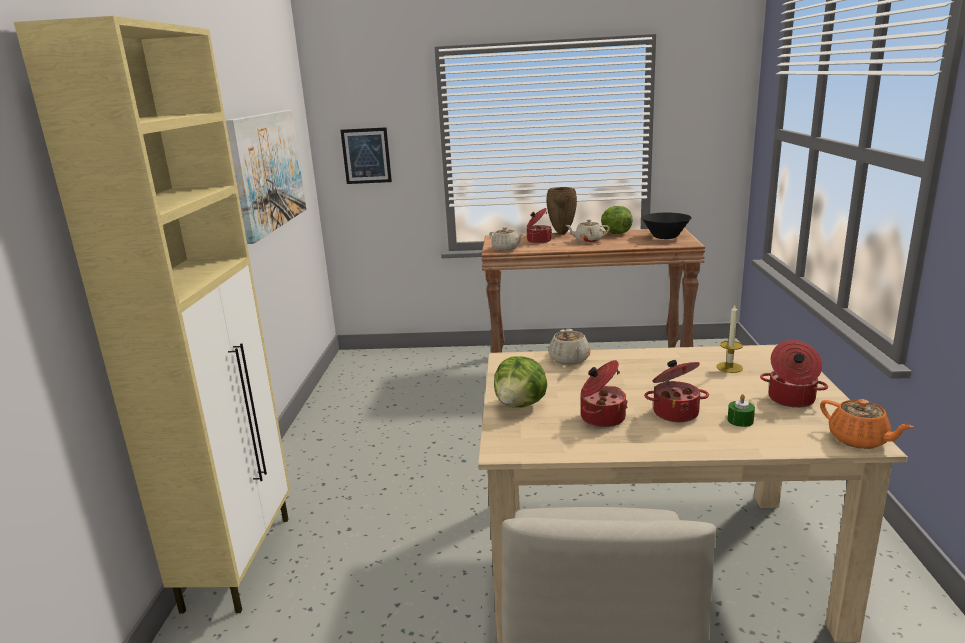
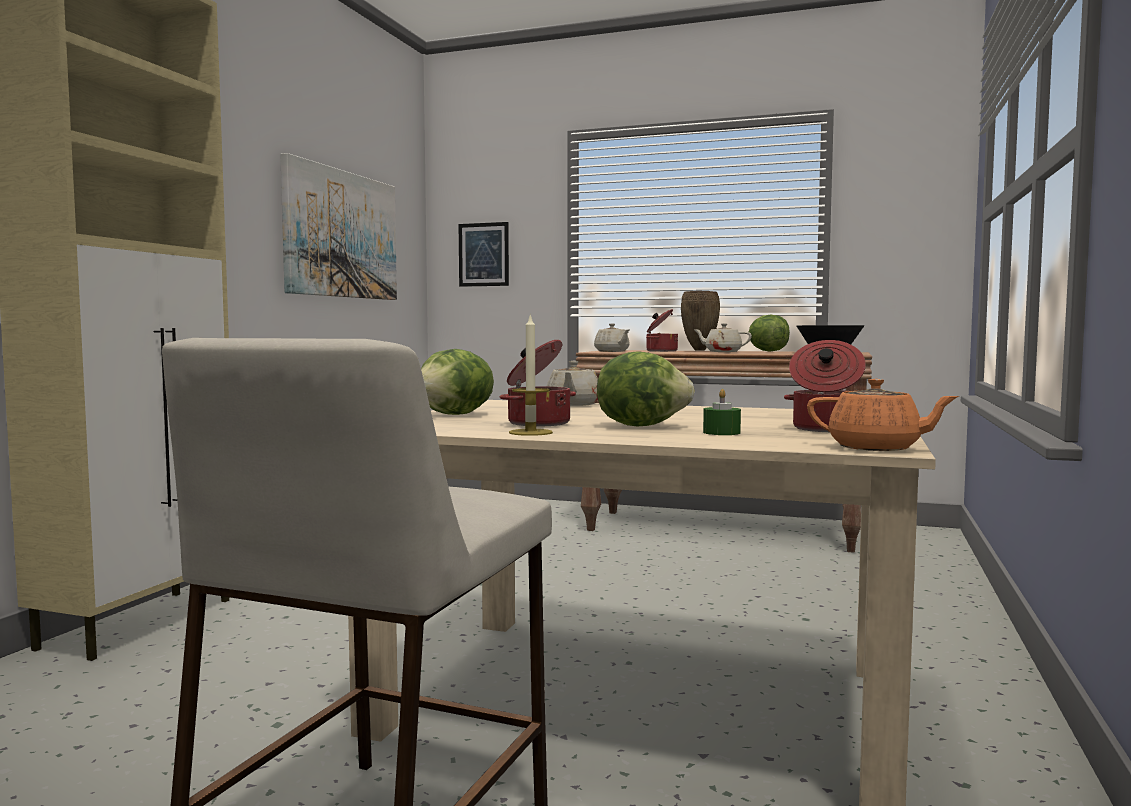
camera: 15 degrees right, 15 degrees down
cooking pot [644,360,709,422] -> lettuce [597,351,695,426]
candle [717,305,743,373] -> candle moved to [509,314,553,436]
orange teapot [820,399,913,449] -> orange teapot turned 45 degrees counterclockwise [807,379,959,451]

